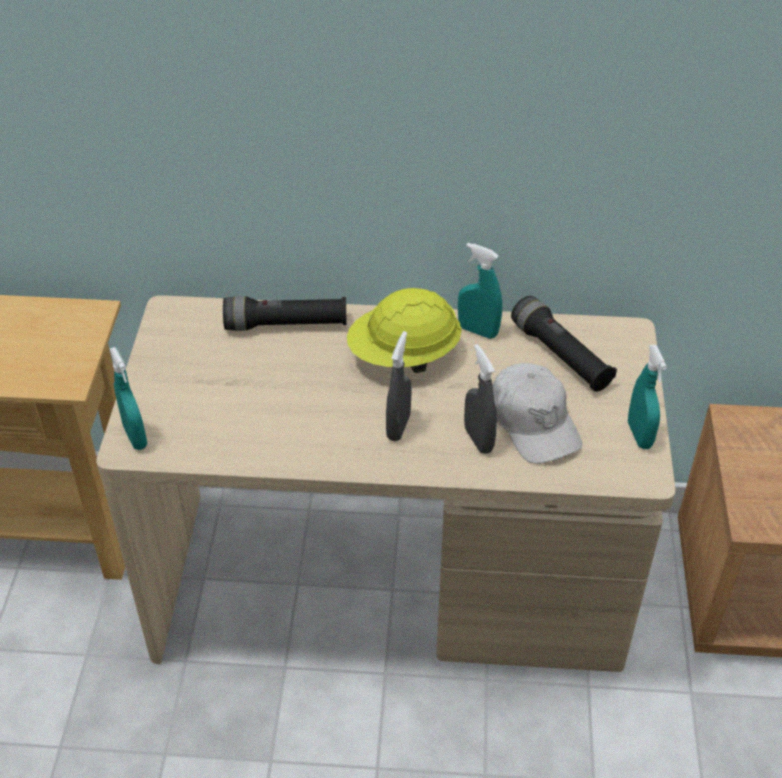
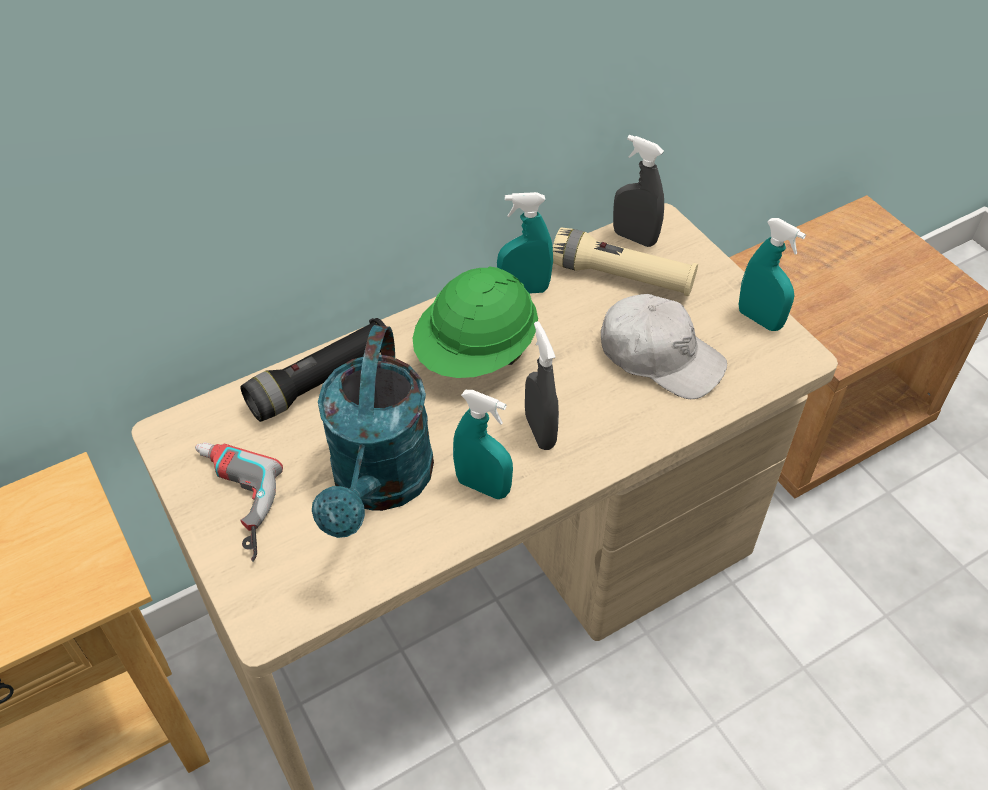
camera: 35 degrees left, 5 degrees up
turquoise spray bottle [110,347,147,450] -> turquoise spray bottle moved to [453,390,513,499]
yellow hard hat [347,288,462,373] -> green hard hat [413,266,538,378]
grey spray bottle [464,344,497,454] -> grey spray bottle moved to [613,135,664,247]
black flashlight [511,296,617,392] -> beige flashlight [553,228,698,296]
none -> power drill [195,442,283,562]
none -> turquoise watering can [312,325,434,538]

